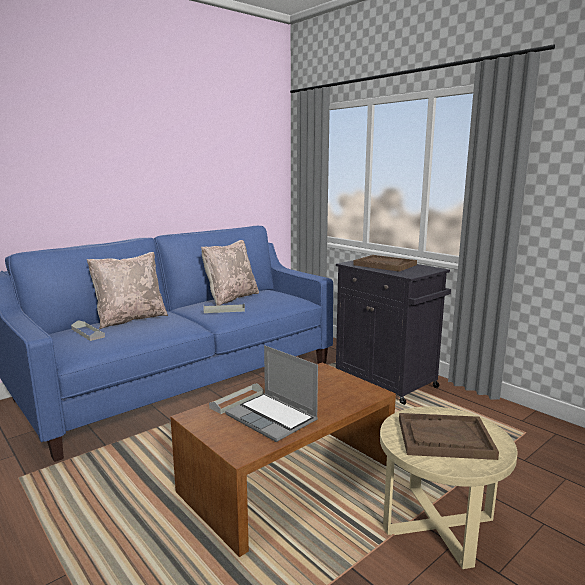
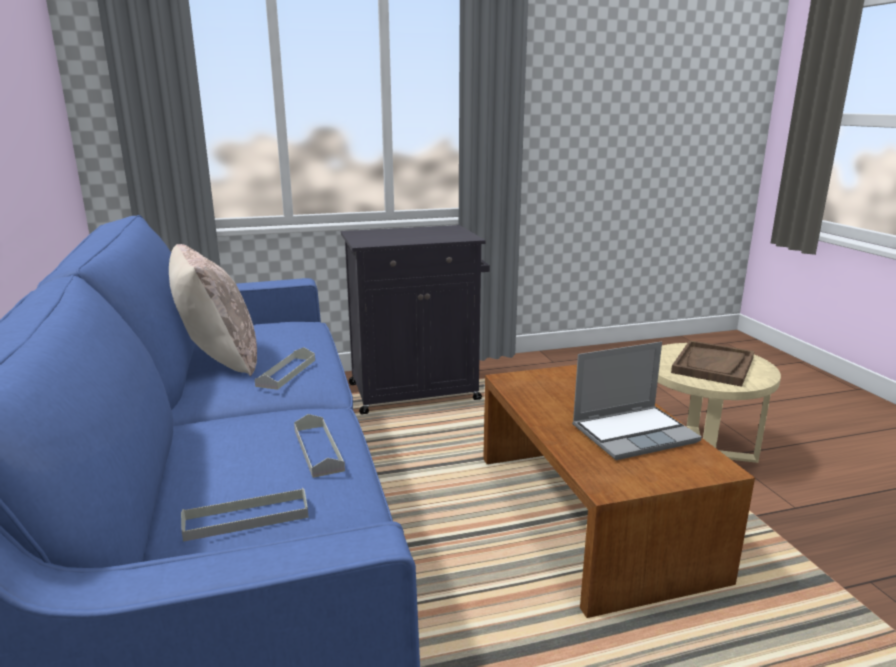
camera: 65 degrees left, 5 degrees up
beige pillow [87,252,168,329] -> none
grey tray [209,383,264,414] -> grey tray moved to [294,414,345,478]
brown tray [353,255,417,272] -> none

